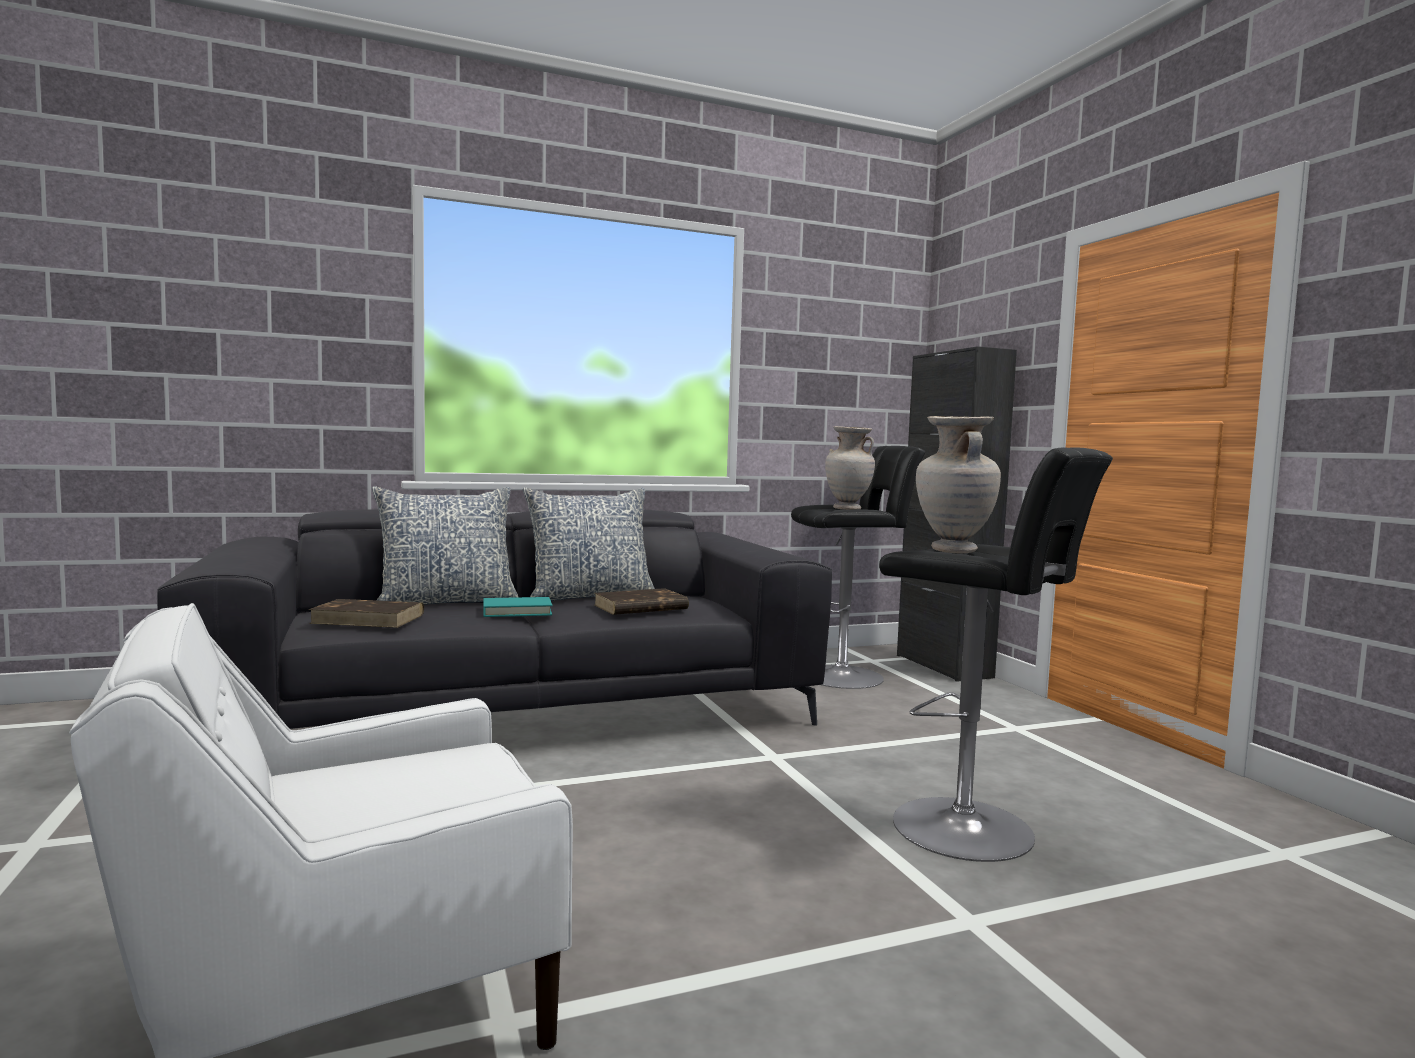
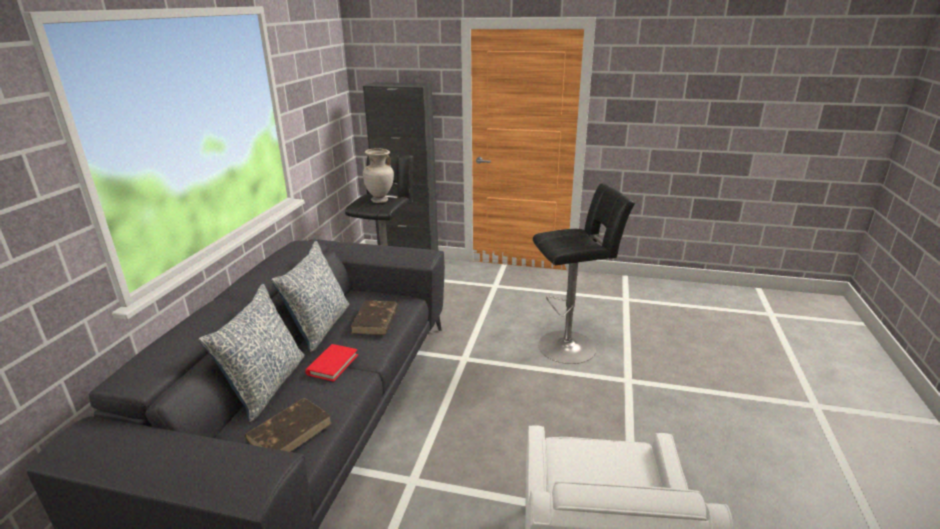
camera: 55 degrees left, 20 degrees up
turquoise book [483,597,552,617] -> red book [305,344,358,382]
beige vase [916,416,1001,553] -> none

